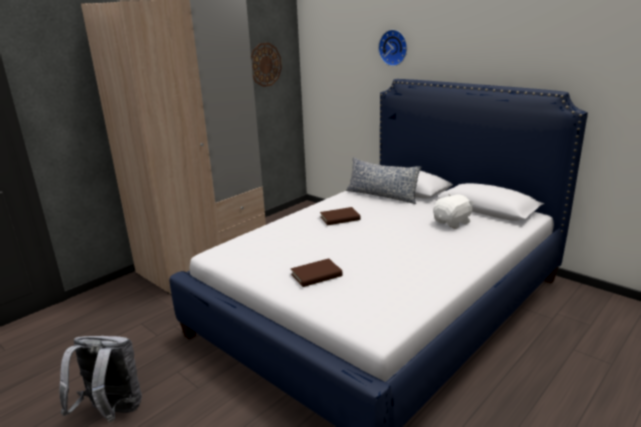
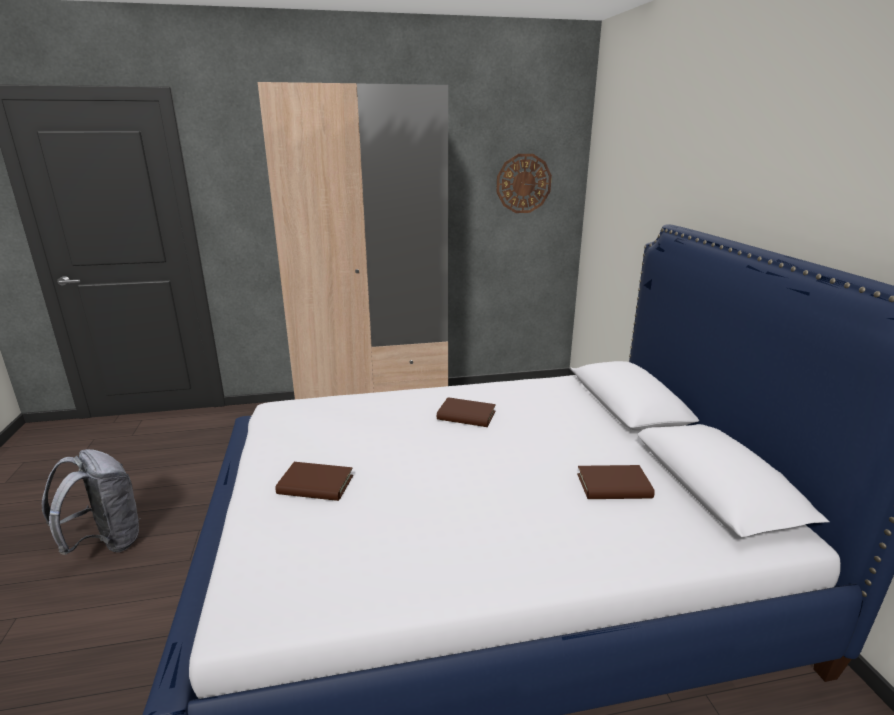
camera: 35 degrees right, 0 degrees up
pillow [346,157,421,204] -> none
wall clock [378,30,407,66] -> none
white plush toy [433,194,474,229] -> brown book [577,465,655,499]

